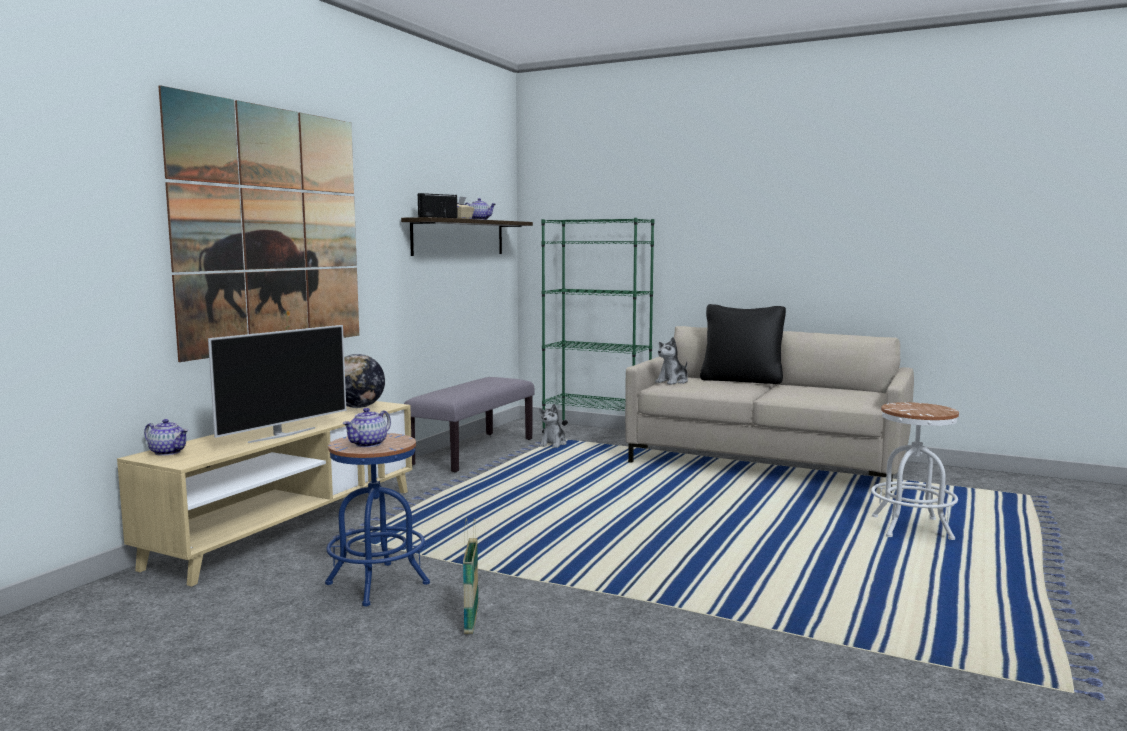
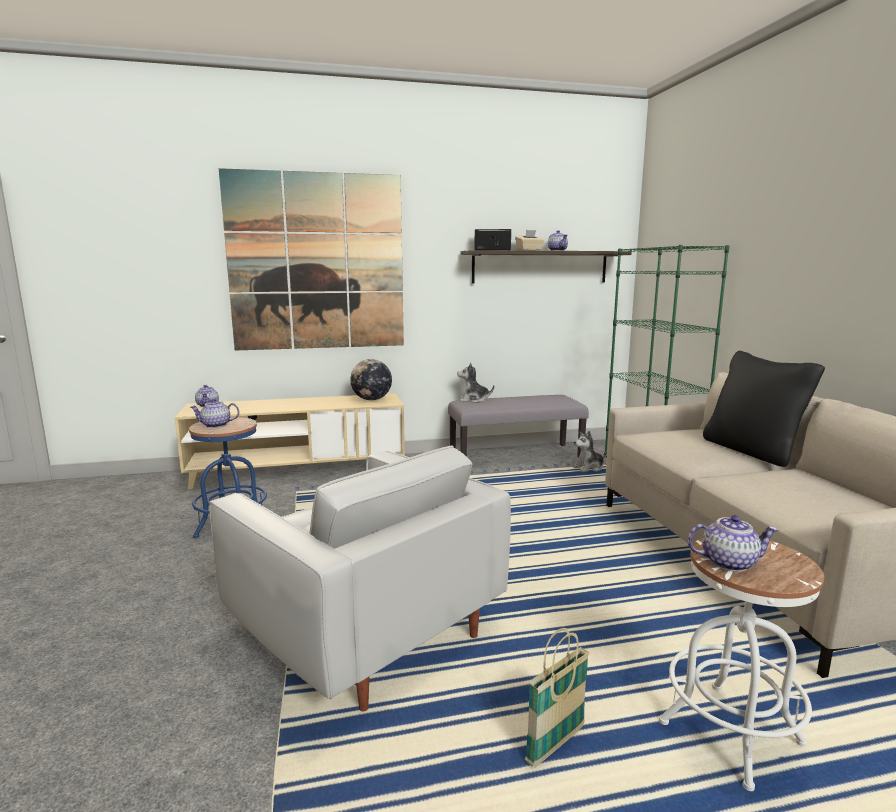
camera: 50 degrees right, 5 degrees up
television [208,325,346,443] -> none
basket [463,518,479,634] -> basket moved to [525,628,590,768]
plush toy [655,337,688,385] -> plush toy moved to [457,362,494,403]
none -> white armchair [209,446,511,711]
none -> teapot [687,515,778,572]

